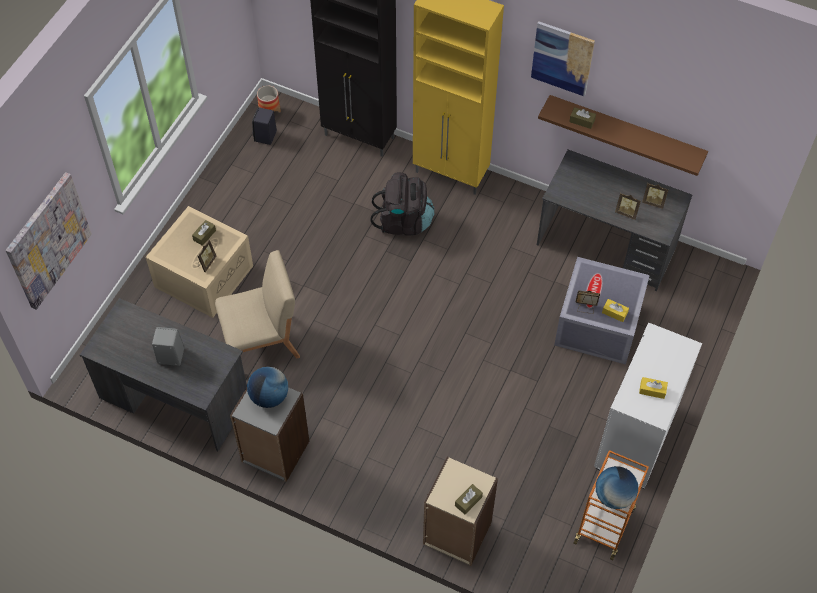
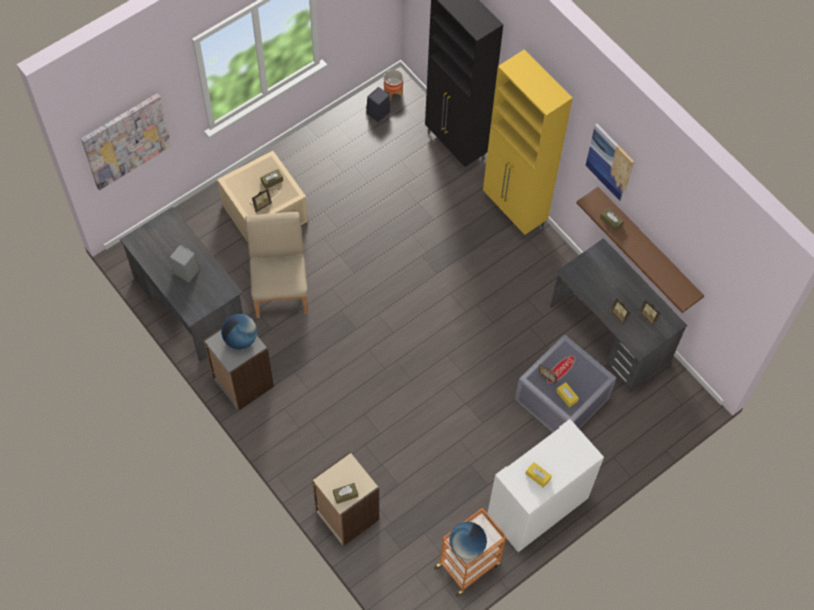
camera: 25 degrees right, 5 degrees up
beige chair [215,250,300,359] -> beige chair turned 105 degrees counterclockwise [245,212,308,318]
black backpack [370,172,435,236] -> none

